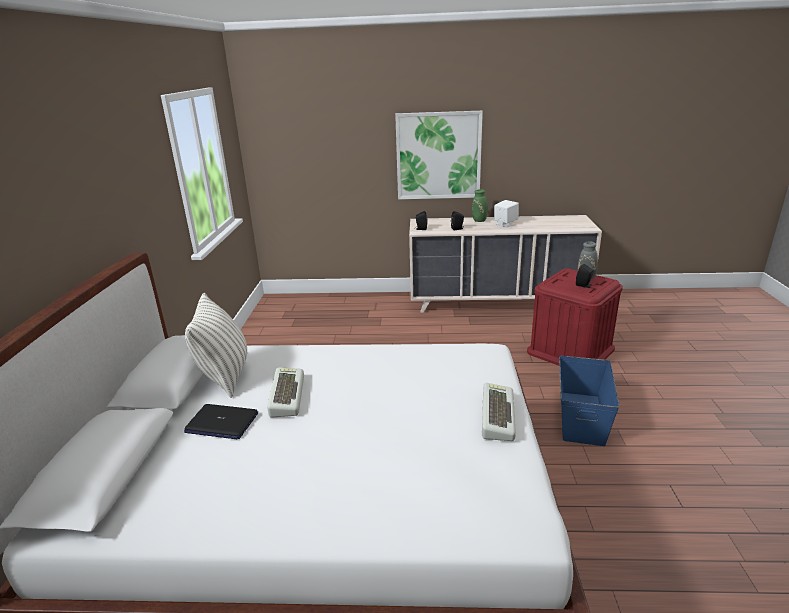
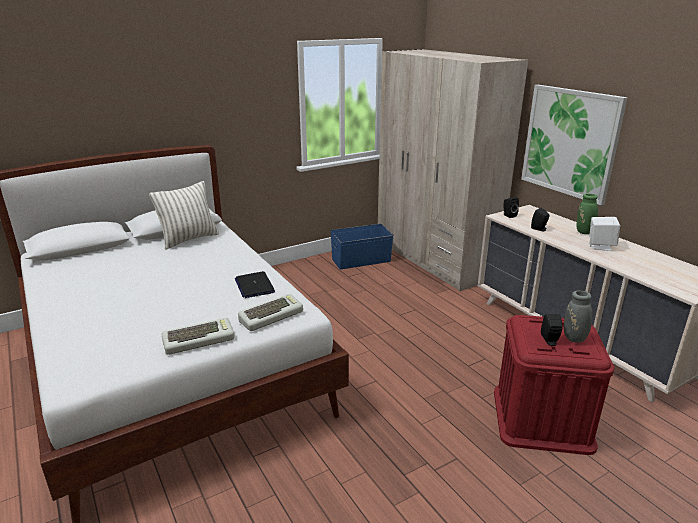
camera: 55 degrees right, 0 degrees up
laptop [184,404,258,439] -> laptop moved to [235,271,275,298]
keyboard [267,367,304,418] -> keyboard moved to [238,294,303,331]
blue storage box [559,355,620,446] -> blue storage box moved to [330,224,393,269]
none -> beige wardrobe [378,49,528,291]

